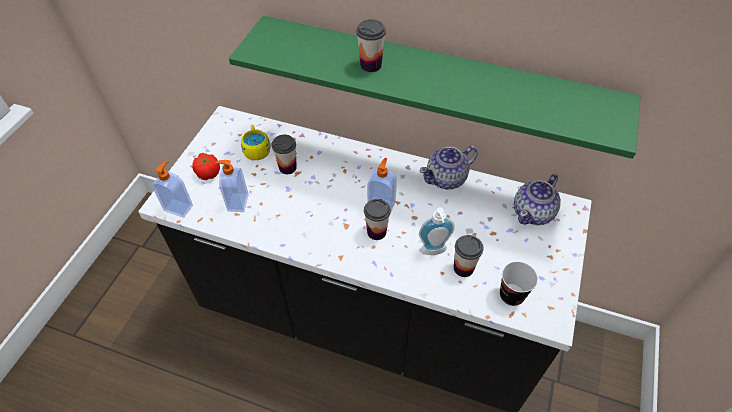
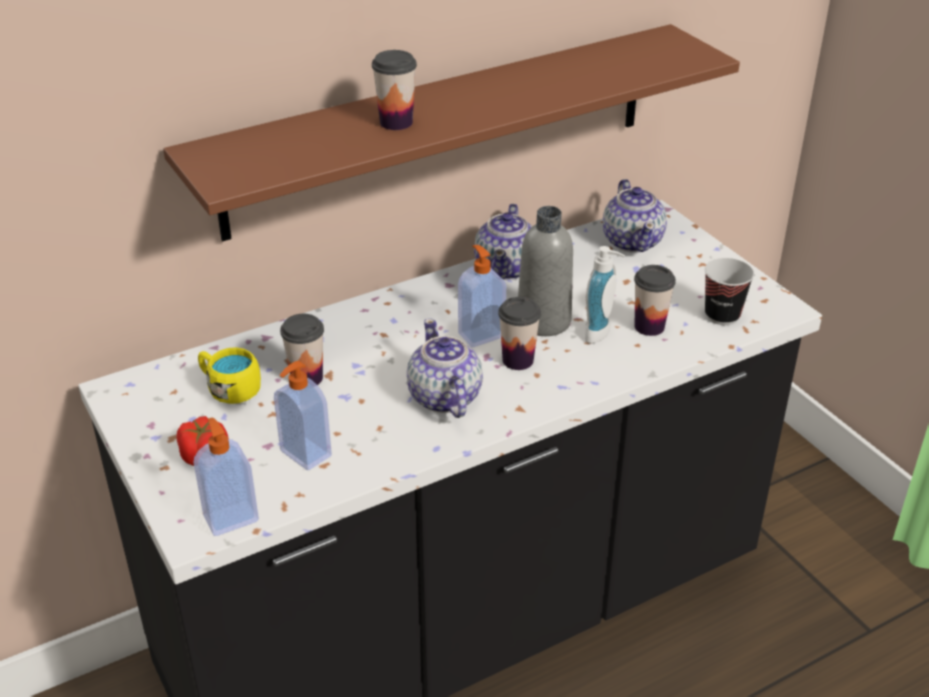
camera: 50 degrees left, 15 degrees down
green shelf [229,16,641,159] -> brown shelf [163,24,740,241]
none -> teapot [407,318,483,418]
none -> grey bottle [518,206,573,336]

